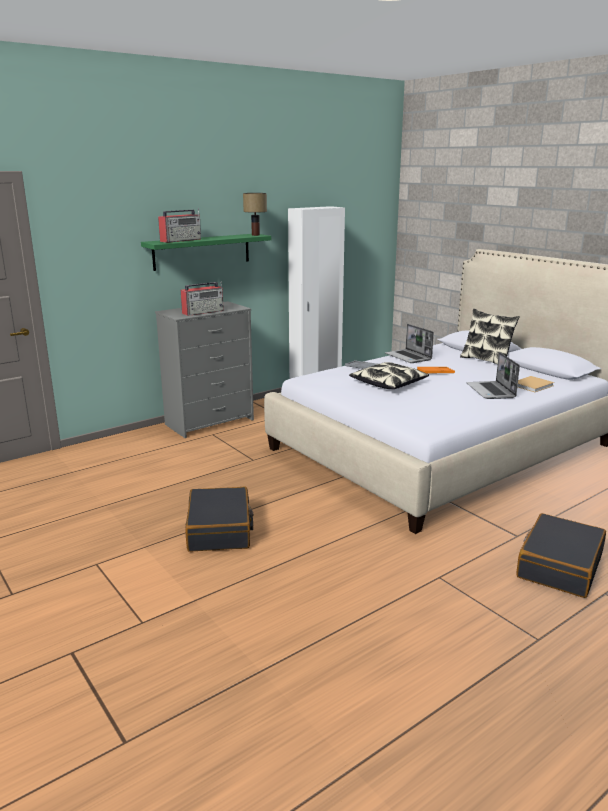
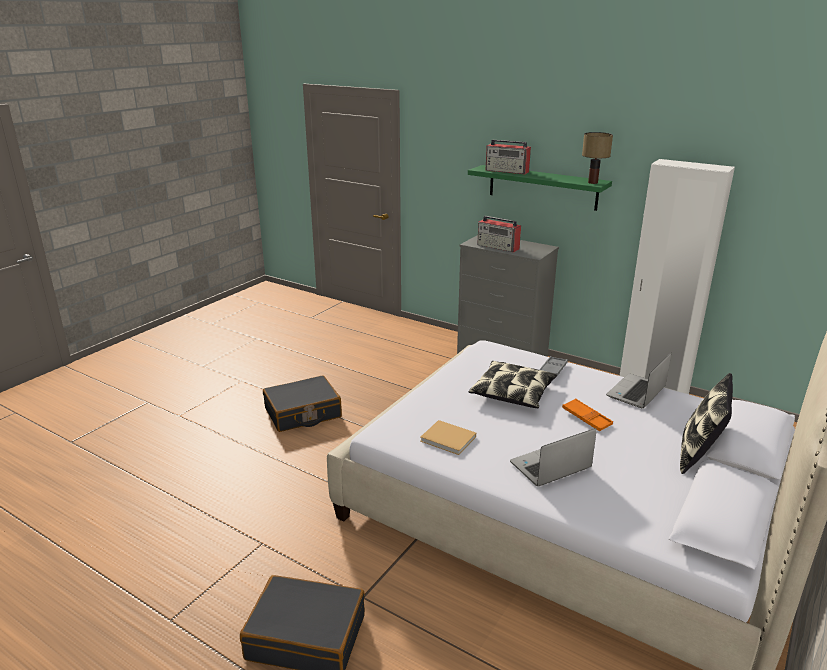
camera: 70 degrees right, 5 degrees up
beige book [517,376,554,392] -> beige book moved to [420,420,476,455]

